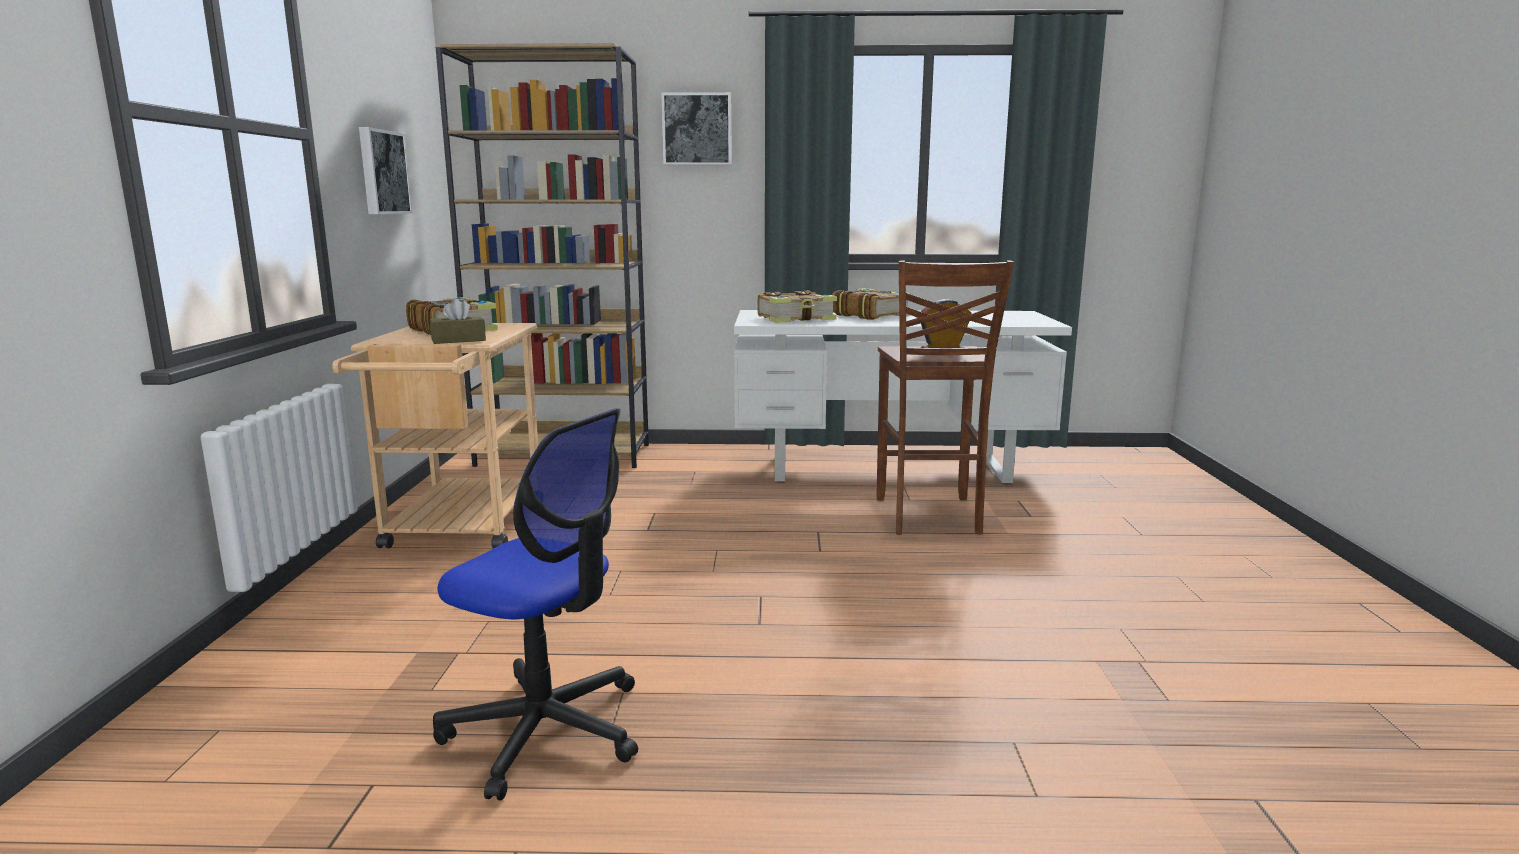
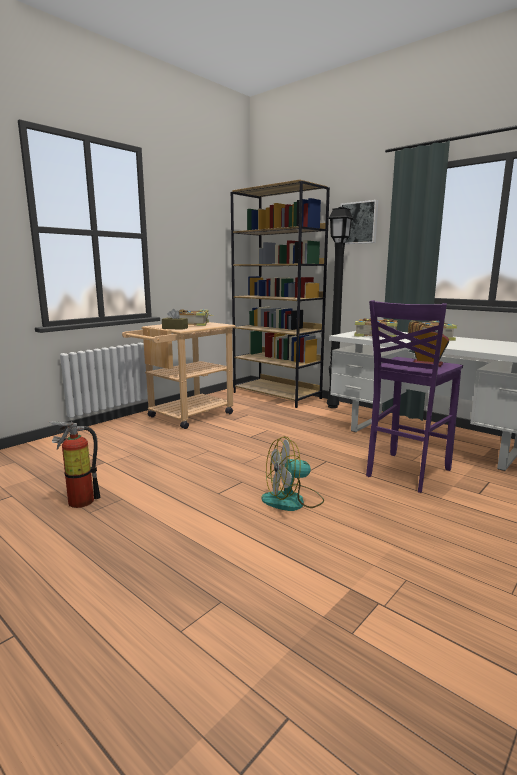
camera: 40 degrees right, 0 degrees up
picture [359,127,412,214] -> none
office chair [433,408,638,800] -> fire extinguisher [49,420,101,508]
brown stool [877,260,1014,535] -> purple stool [366,300,463,493]
none -> fan [261,436,324,511]
none -> black floor lamp [326,207,355,408]

